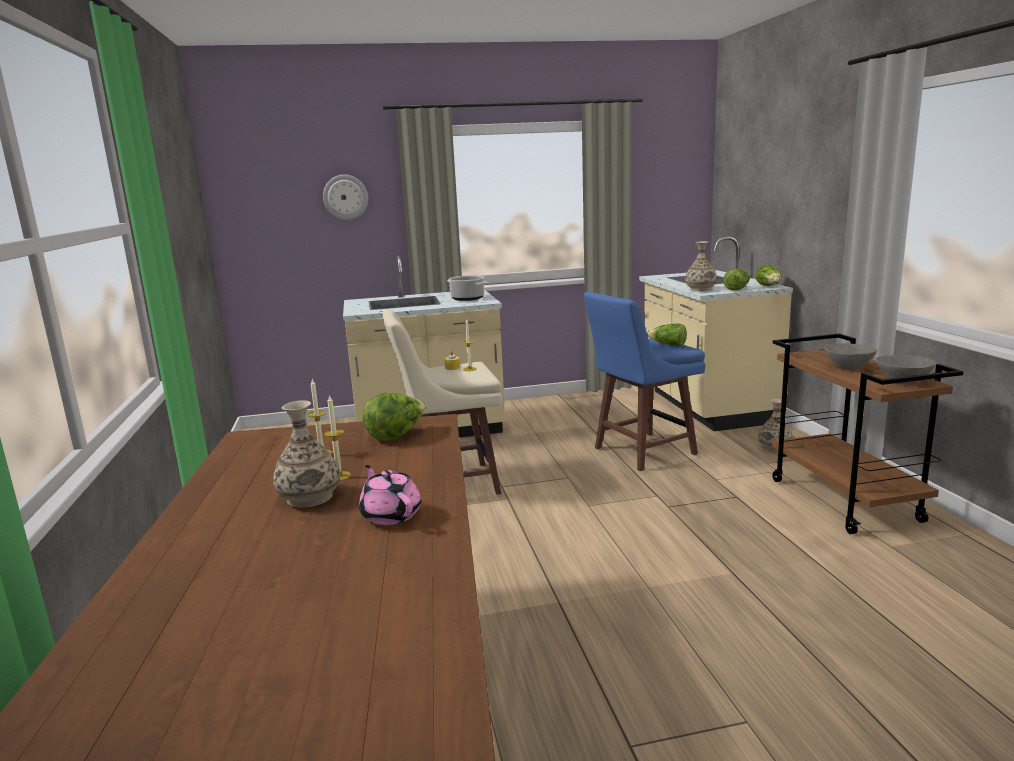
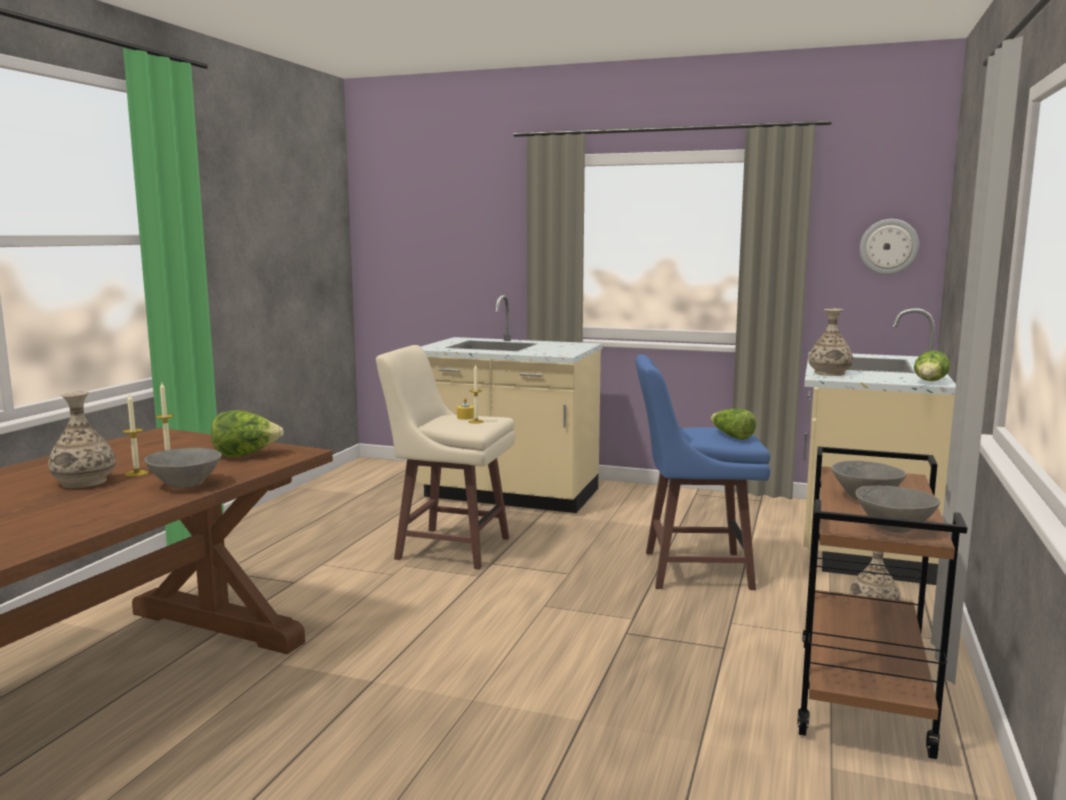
camera: 30 degrees right, 5 degrees down
wall clock [323,174,368,220] -> wall clock moved to [860,219,919,275]
pink teapot [359,465,421,525] -> none
cooking pot [447,275,487,301] -> none
lettuce [723,269,750,291] -> none
none -> grey bowl [144,448,222,488]

